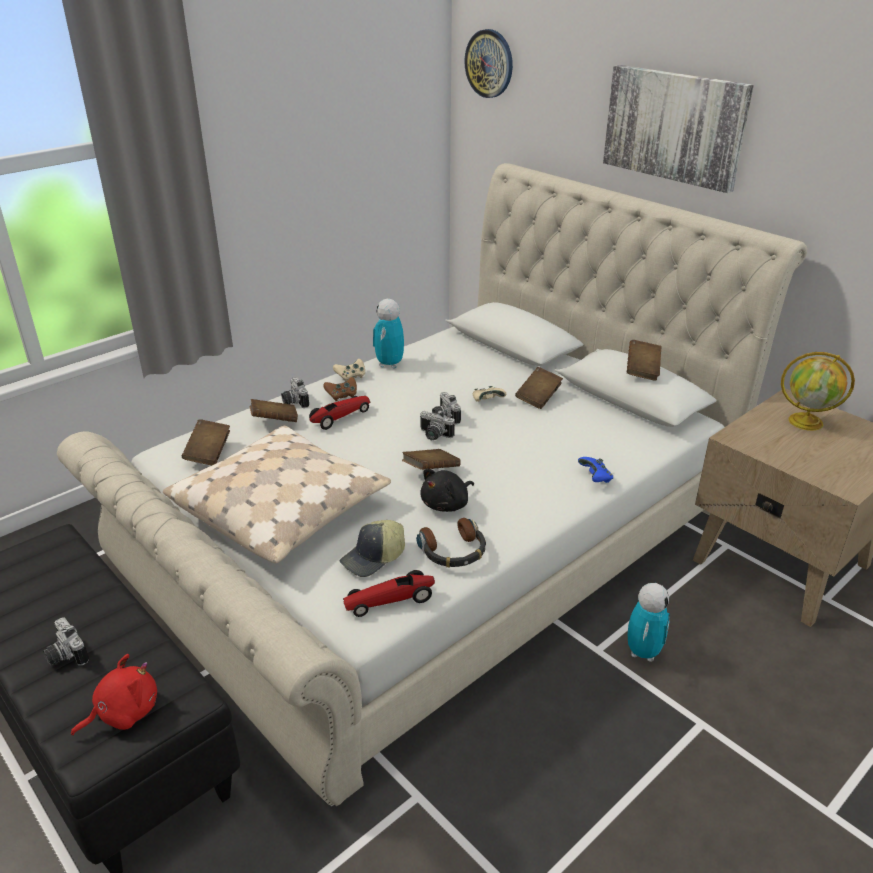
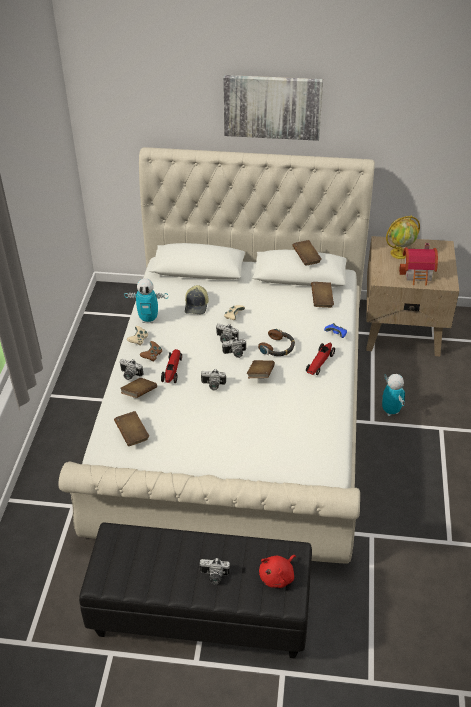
camera: 40 degrees left, 10 degrees up
red plush toy [71,654,157,736] -> red plush toy turned 150 degrees counterclockwise [259,555,296,588]
beige pillow [163,425,391,563] -> none
cap [339,520,405,577] -> cap moved to [185,285,208,314]
toy car [343,570,435,617] -> toy car moved to [306,342,335,375]
toy robot [373,299,404,369] -> toy robot turned 60 degrees counterclockwise [124,278,168,323]
headphones [416,518,486,568] -> headphones moved to [258,328,295,356]
black plush toy [420,469,474,512] -> none
wall clock [464,29,513,98] -> none
brown book [515,367,563,409] -> brown book moved to [311,282,334,308]
none -> camera [201,369,226,390]
none -> toy house [399,243,438,285]

